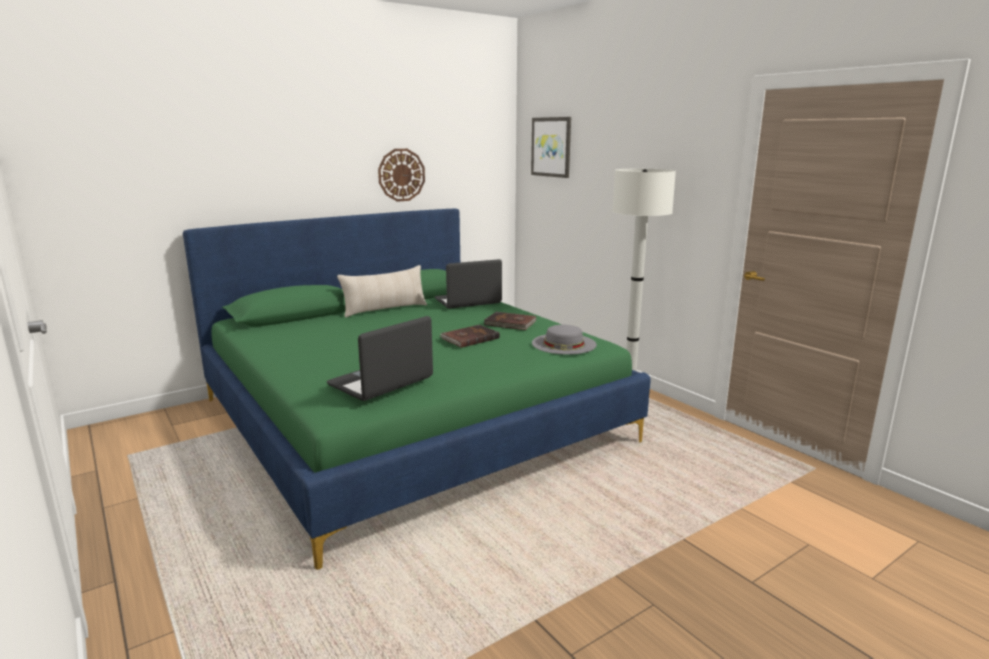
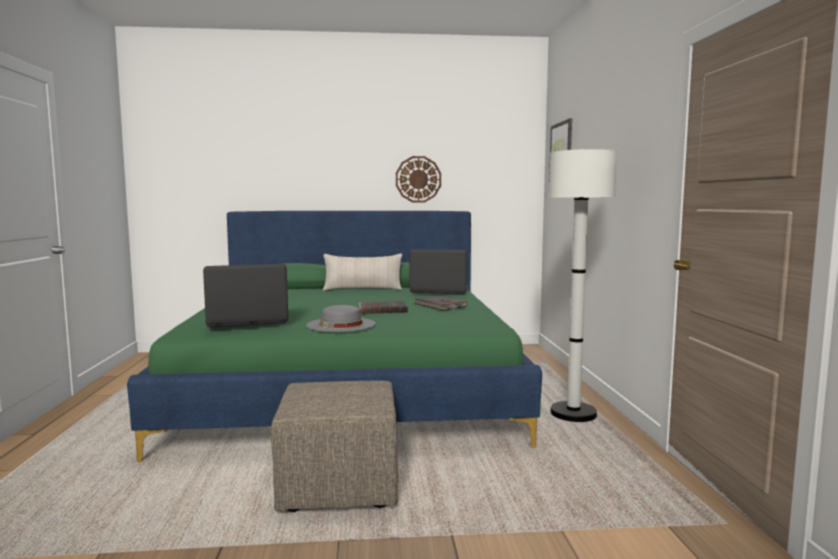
camera: 30 degrees right, 10 degrees down
grey hat [532,325,597,355] -> grey hat moved to [306,305,376,332]
none -> beige ottoman [271,381,398,512]

